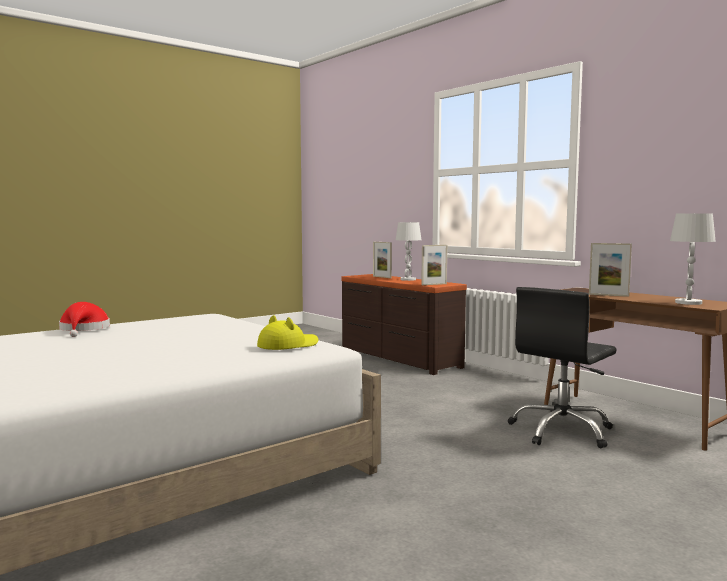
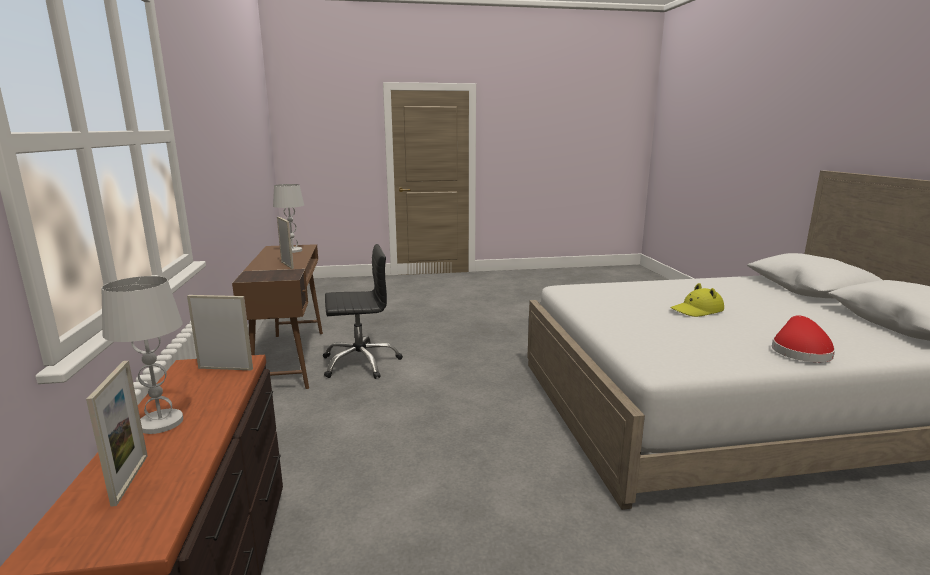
camera: 150 degrees left, 10 degrees up
yellow hat [257,315,318,350] -> yellow hat moved to [671,283,724,317]

